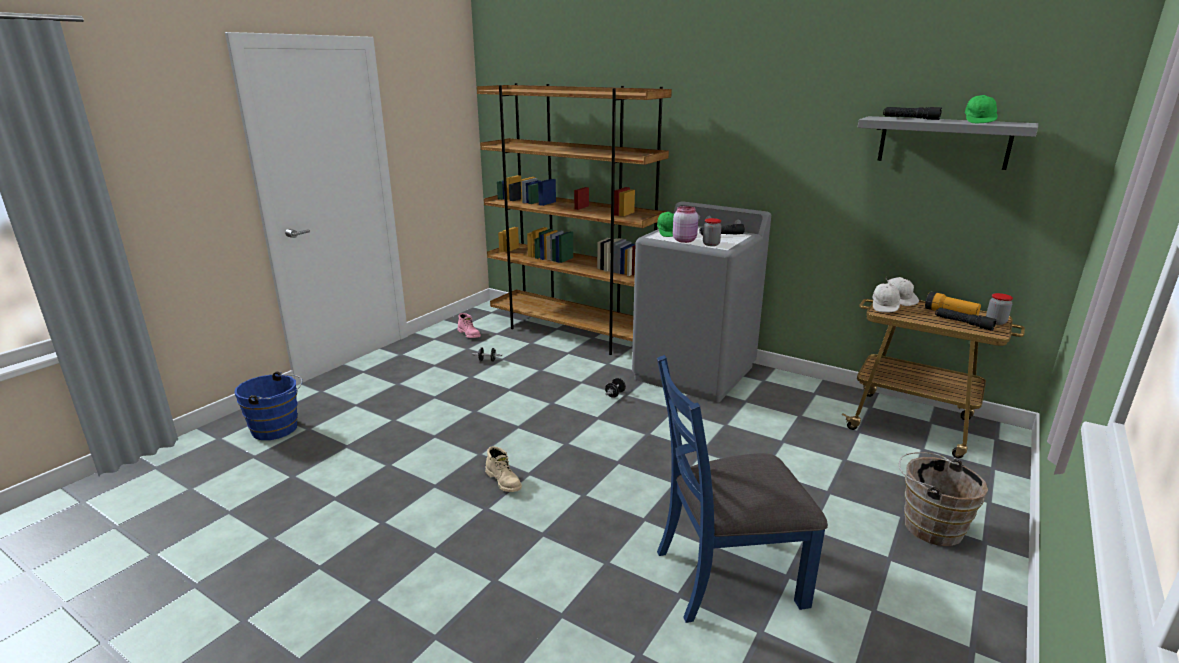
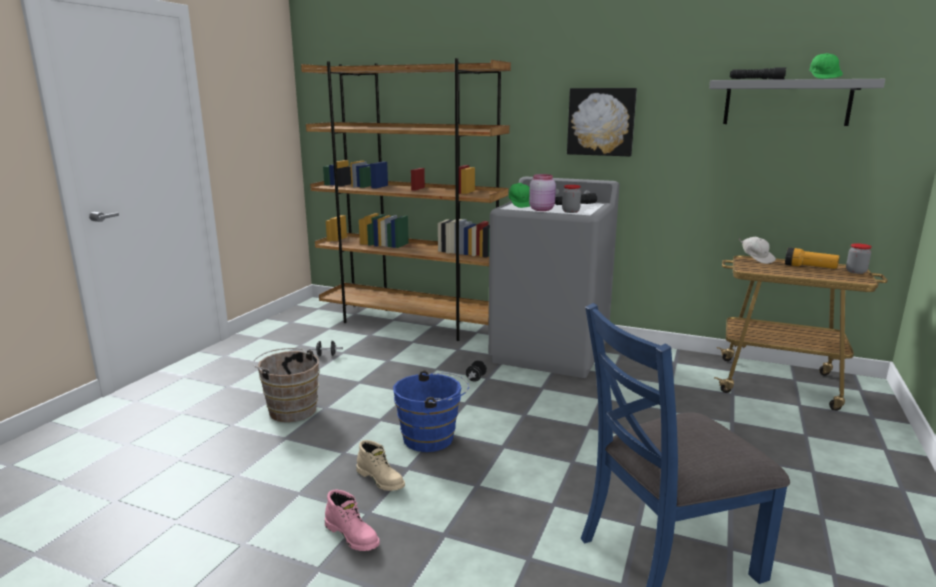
camera: 10 degrees left, 5 degrees down
blue bucket [234,372,302,440] -> blue bucket moved to [393,370,470,452]
pink boot [458,313,481,338] -> pink boot moved to [325,490,380,551]
white cap [872,282,900,313] -> none
brown bucket [899,452,988,546] -> brown bucket moved to [253,348,319,422]
black flashlight [935,307,996,331] -> none
none -> picture [567,88,637,157]

